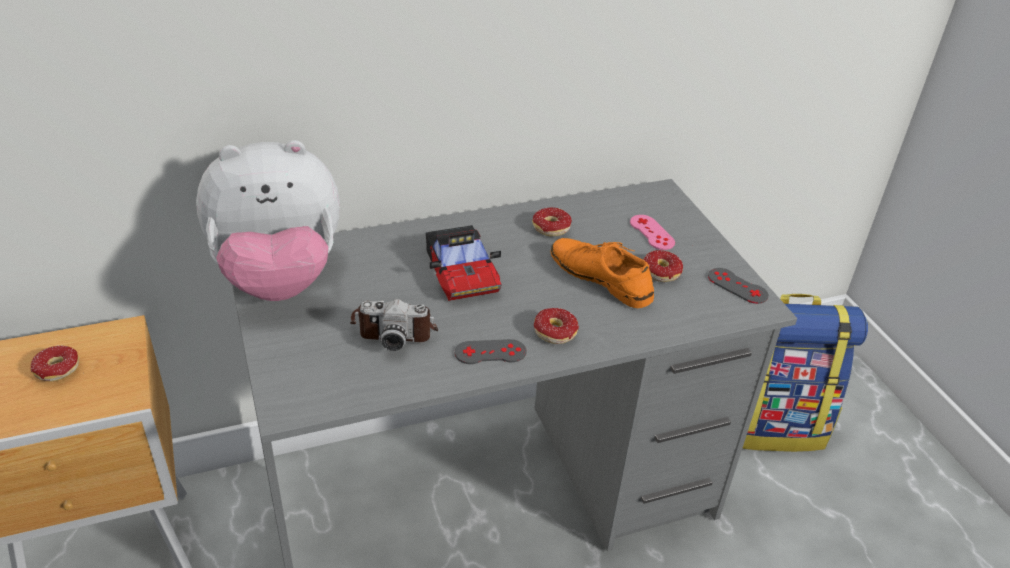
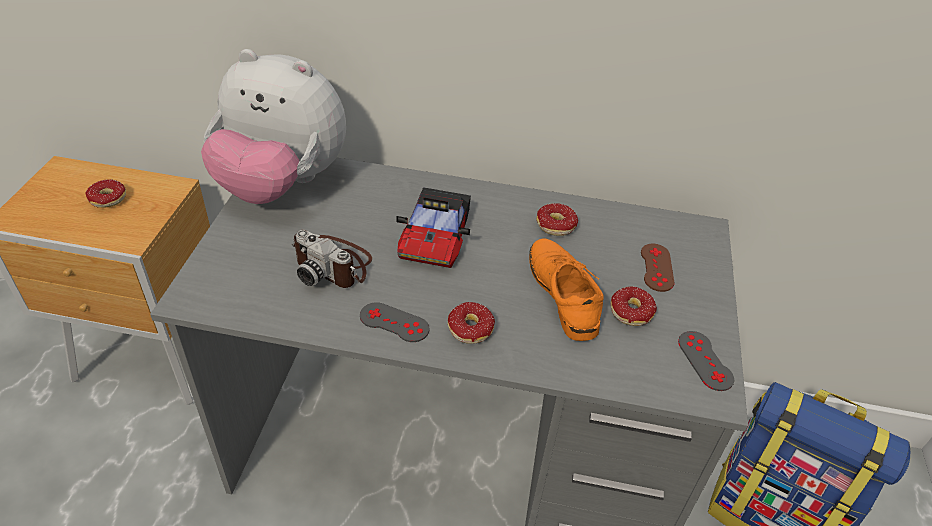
camera: 30 degrees right, 5 degrees up
pink game controller [630,215,675,250] -> brown game controller [641,244,674,292]

